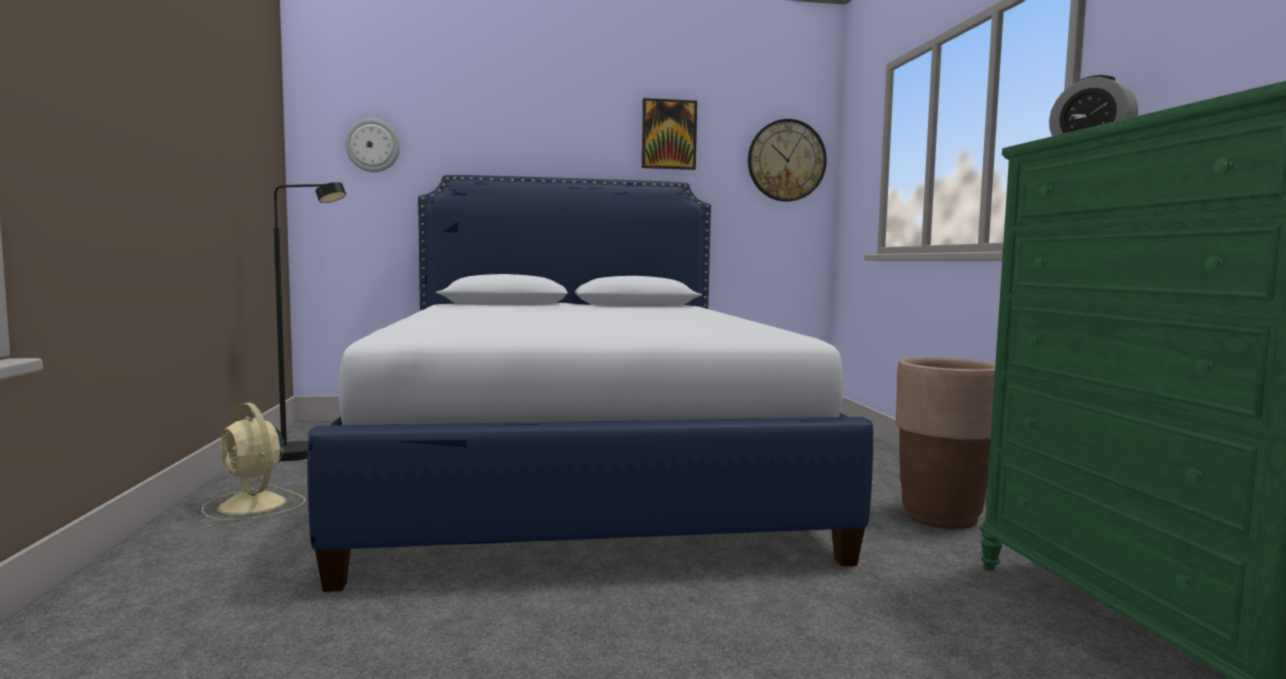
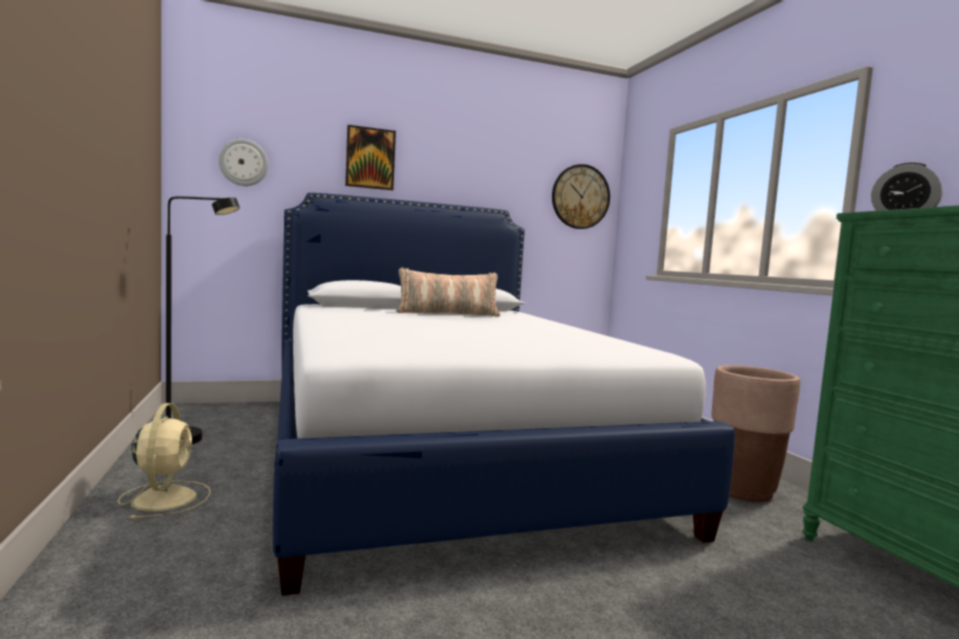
camera: 10 degrees left, 0 degrees up
beige fan [202,402,306,521] -> beige fan turned 135 degrees counterclockwise [118,403,211,519]
picture [642,98,697,170] -> picture moved to [345,125,396,190]
none -> pillow [396,268,500,317]

